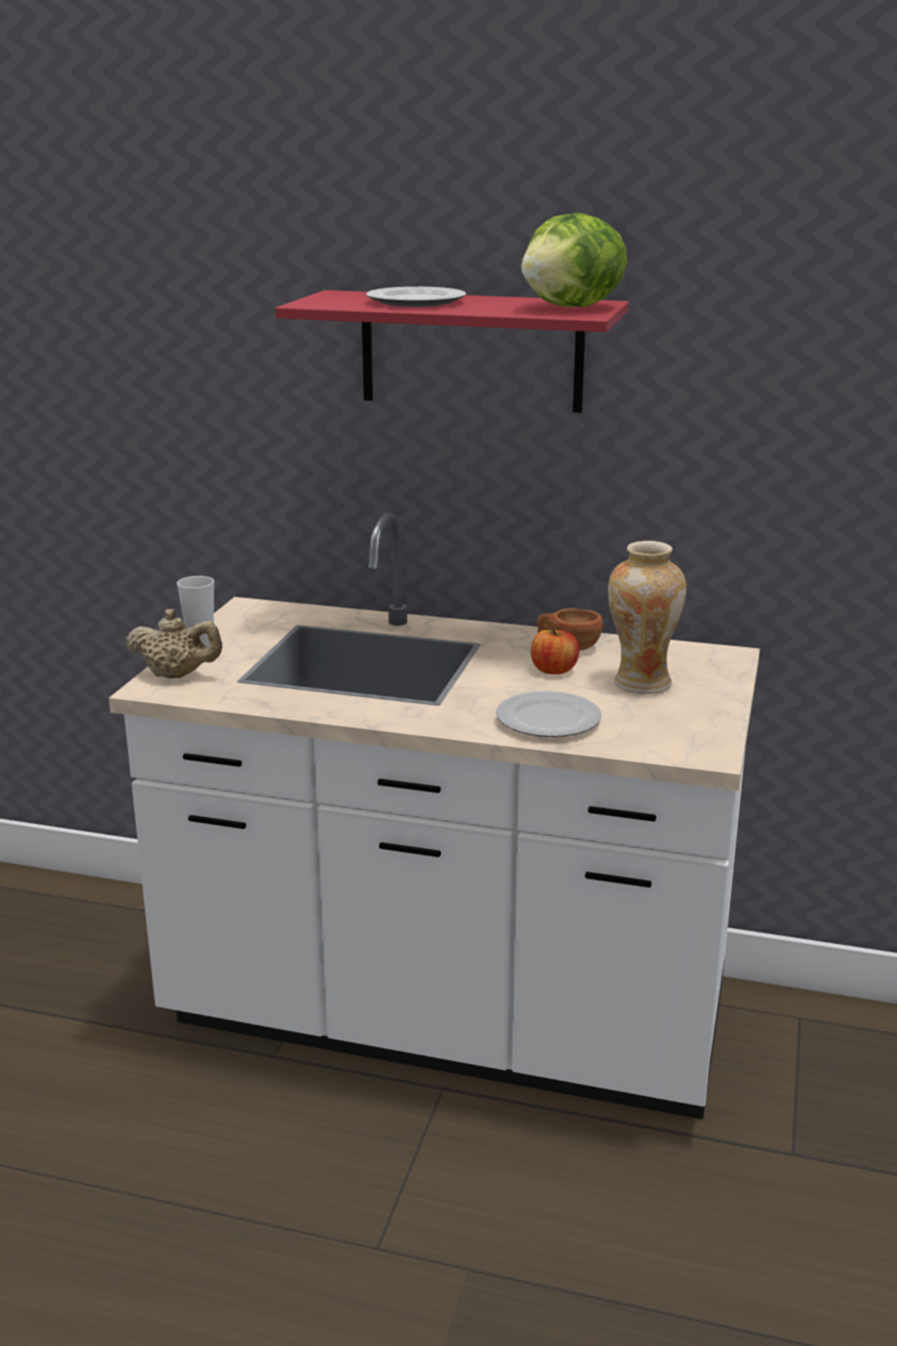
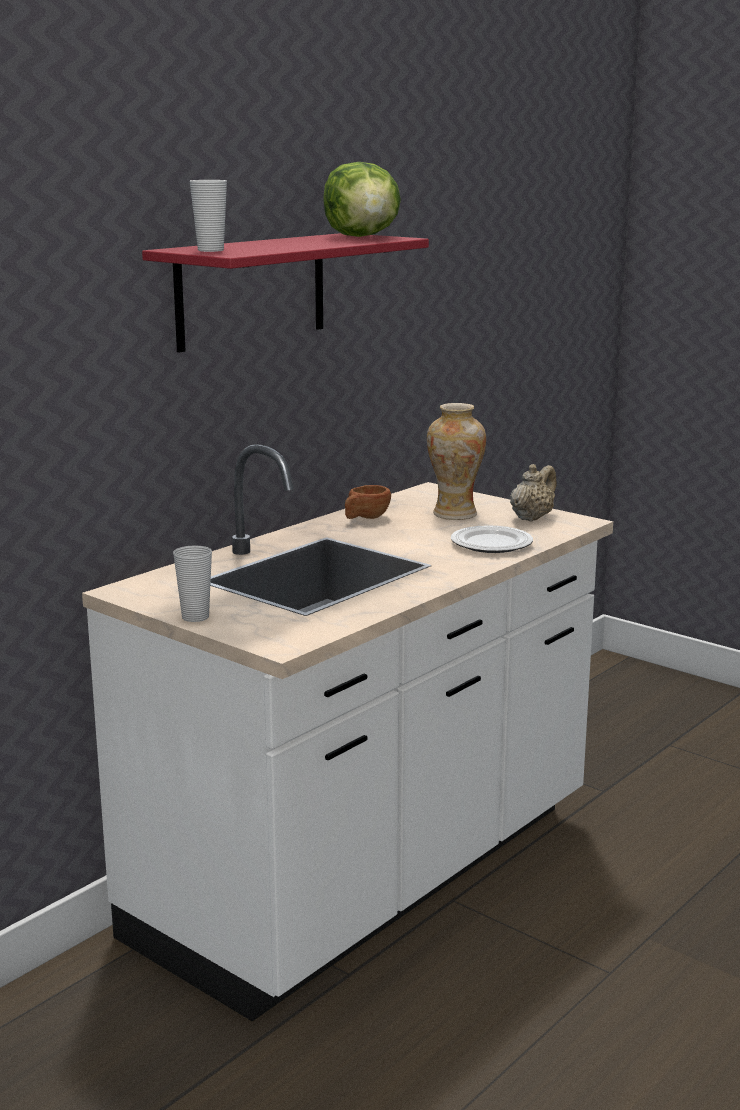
camera: 65 degrees left, 5 degrees down
beige teapot [126,609,222,678] -> beige teapot moved to [510,464,557,522]
plate [366,287,466,307] -> none
apple [531,629,579,674] -> none
none -> cup [190,180,227,252]

